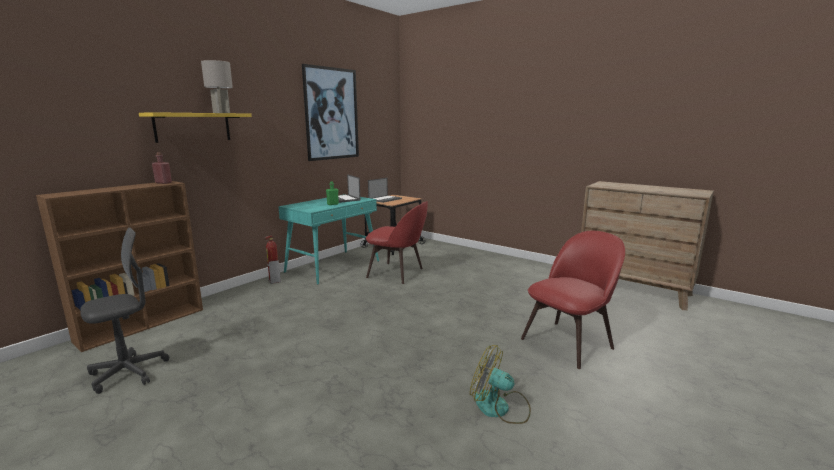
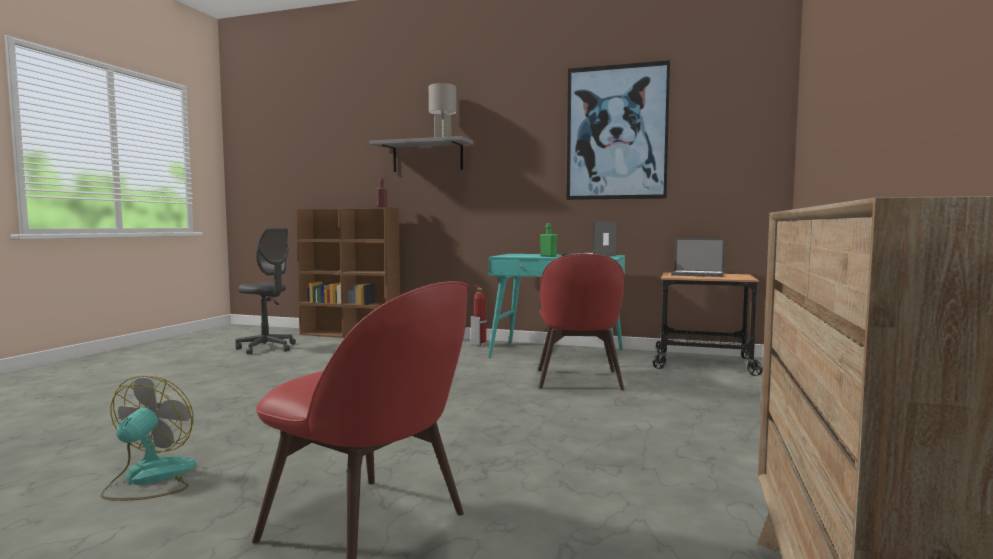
camera: 70 degrees right, 10 degrees down
yellow shelf [139,112,252,143] -> grey shelf [369,136,473,172]

